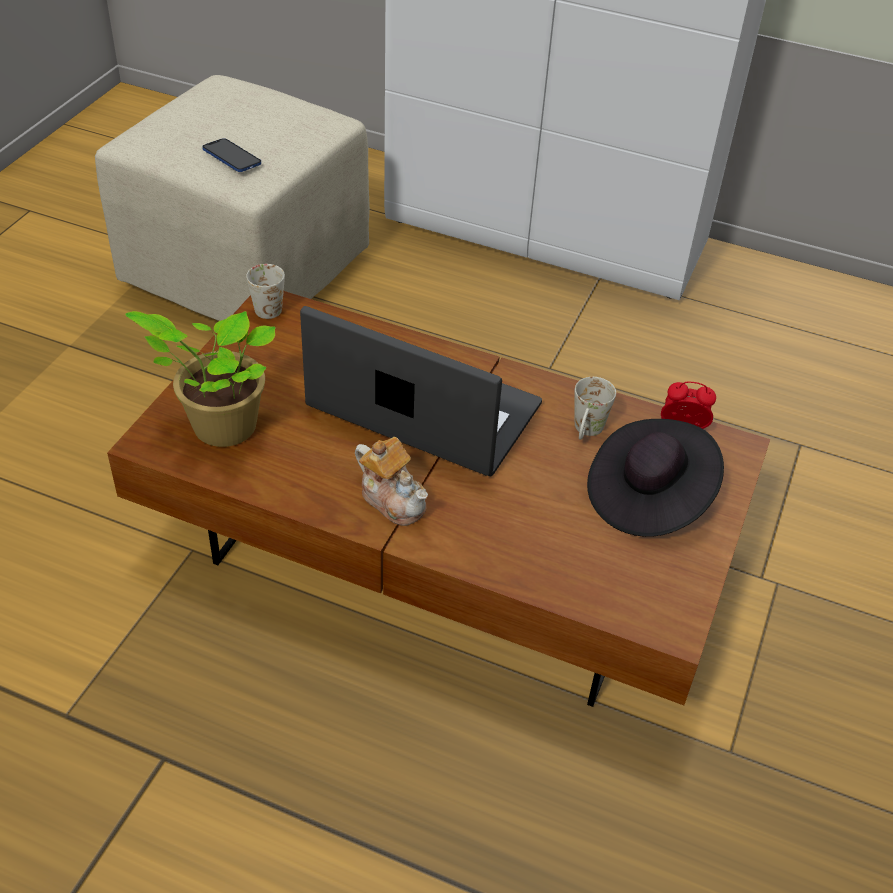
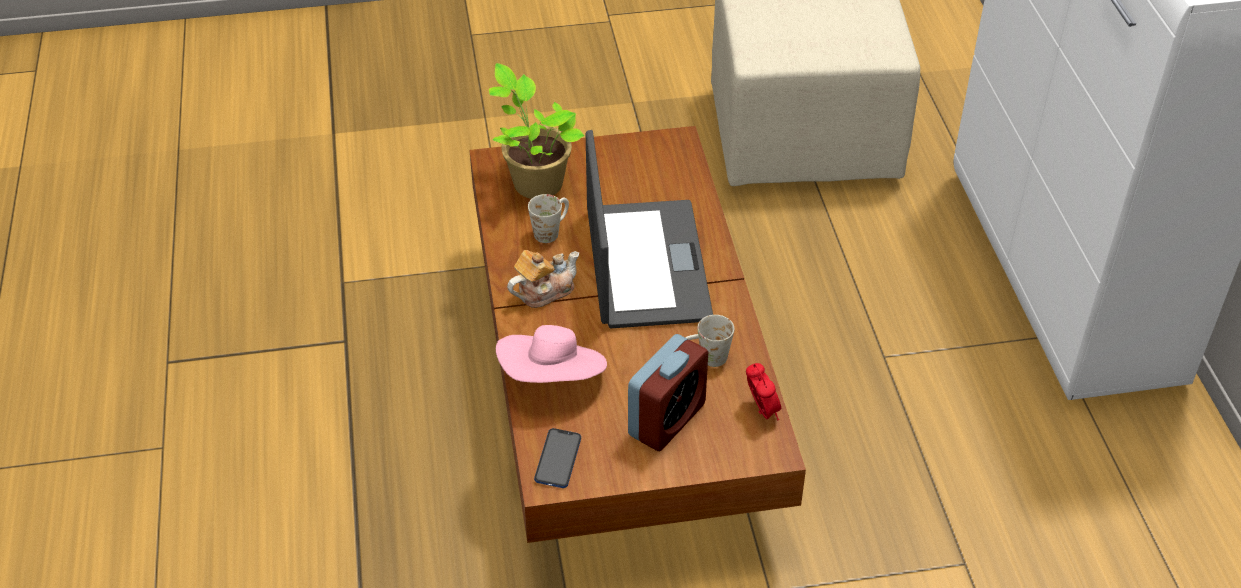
camera: 60 degrees right, 0 degrees up
phone [202,138,261,172] -> phone moved to [534,428,581,488]
white mug [246,264,285,319] -> white mug moved to [528,194,569,243]
teapot [355,437,428,526] -> teapot turned 135 degrees counterclockwise [507,250,579,308]
black hat [587,419,724,537] -> alarm clock [628,334,708,451]
none -> pink hat [496,325,607,383]

